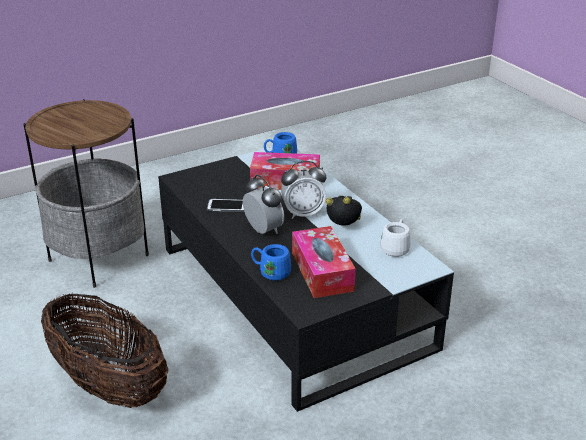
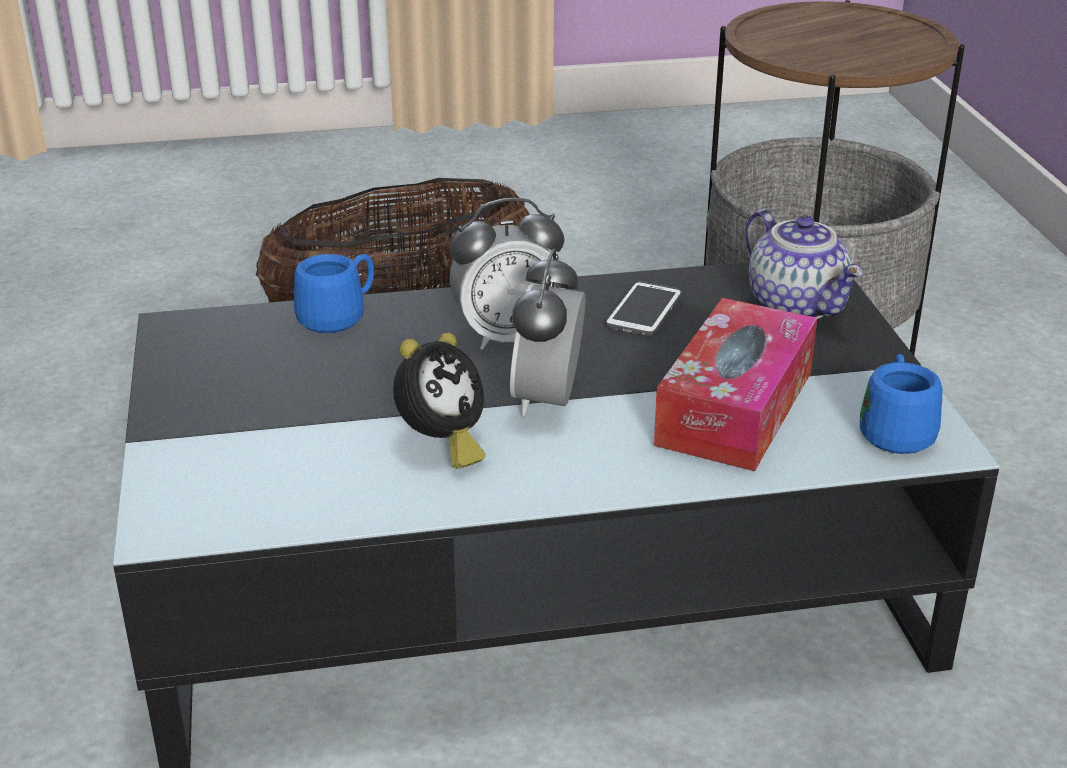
camera: 110 degrees right, 0 degrees up
tissue box [292,226,356,298] -> none
white mug [380,219,411,257] -> none
none -> teapot [745,209,864,319]

